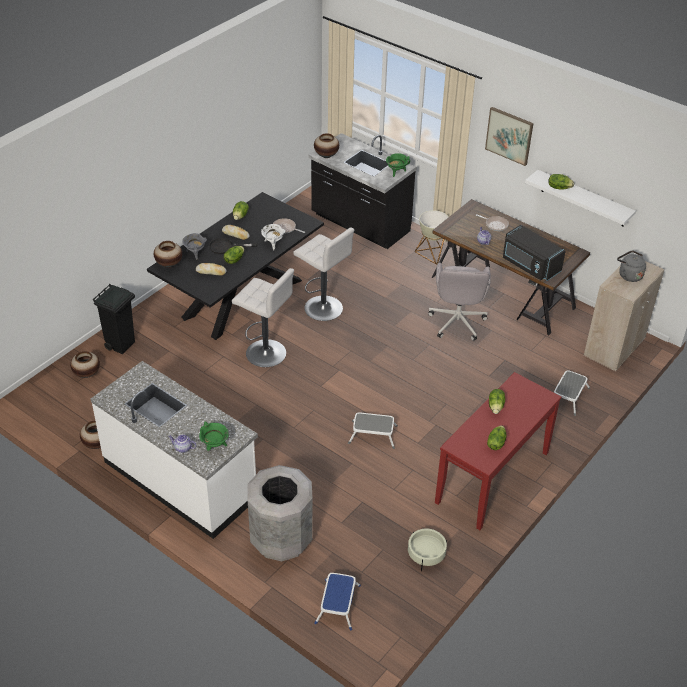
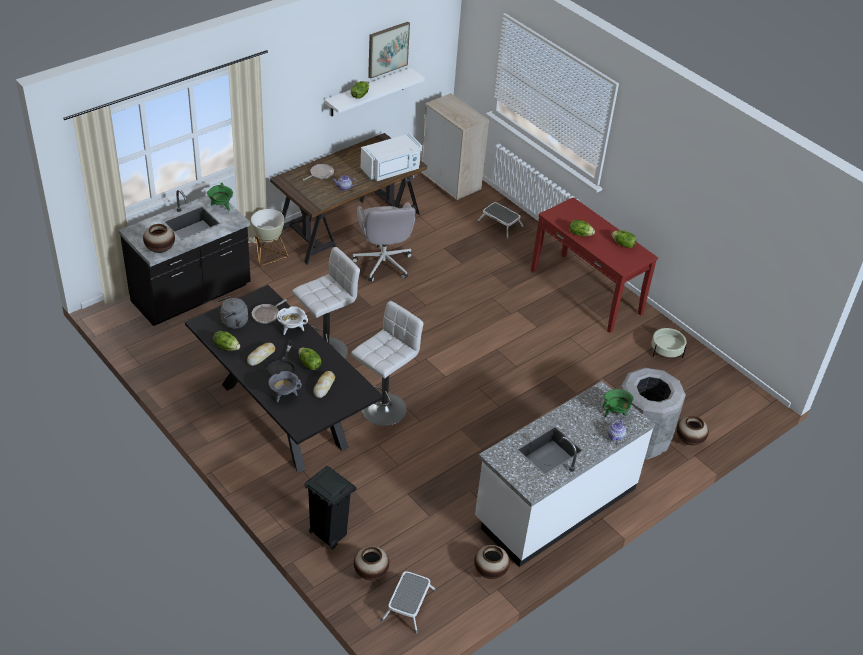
camera: 80 degrees left, 0 degrees up
vase [154,241,182,268] -> vase moved to [677,416,709,445]
blue step ladder [315,573,361,630] -> none
grey step ladder [348,412,398,449] -> grey step ladder moved to [380,571,436,634]
grey office chair [428,262,491,341] -> grey office chair turned 60 degrees clockwise [353,202,416,282]
picture [485,107,533,166] -> picture moved to [368,22,410,79]
black microwave [503,224,566,281] -> white microwave [361,133,421,181]
grey kettle [617,250,646,282] -> grey kettle moved to [216,296,248,329]

